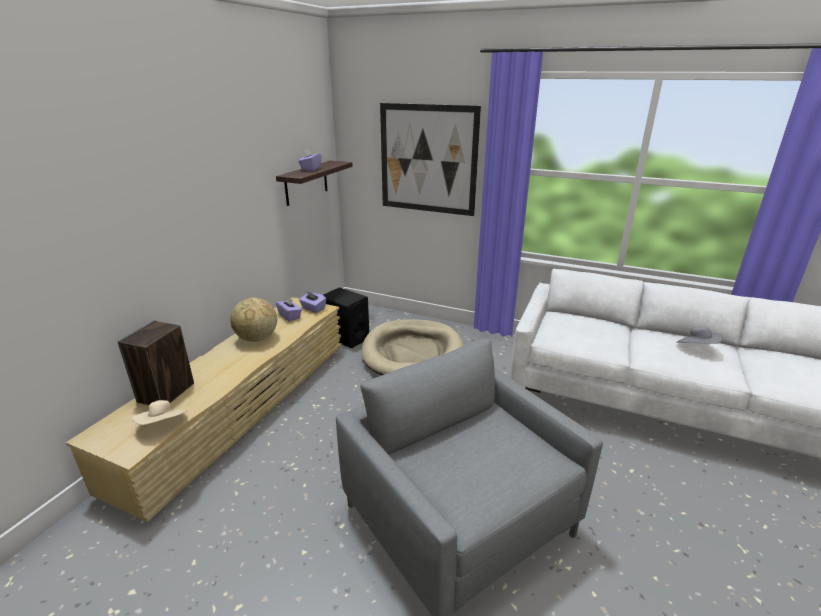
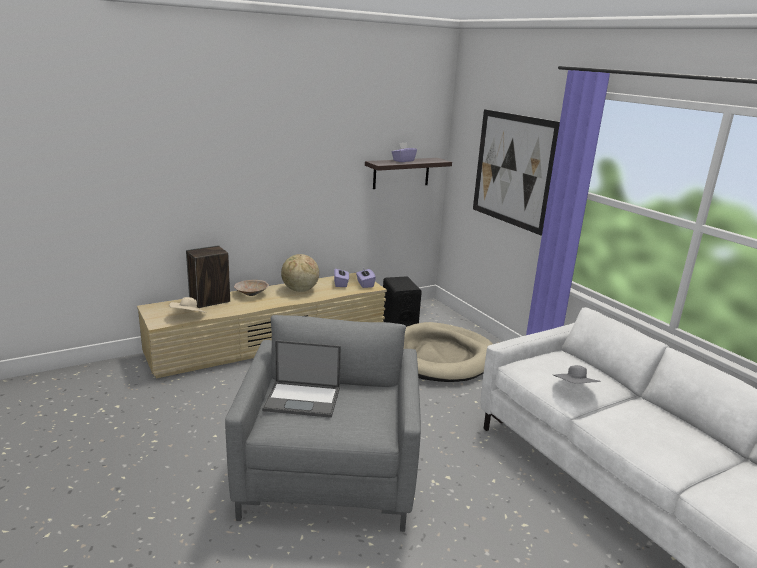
camera: 35 degrees right, 5 degrees down
grey hat [677,326,723,344] -> grey hat moved to [553,365,600,384]
none -> beige bowl [234,280,269,296]
none -> laptop [262,340,341,418]

